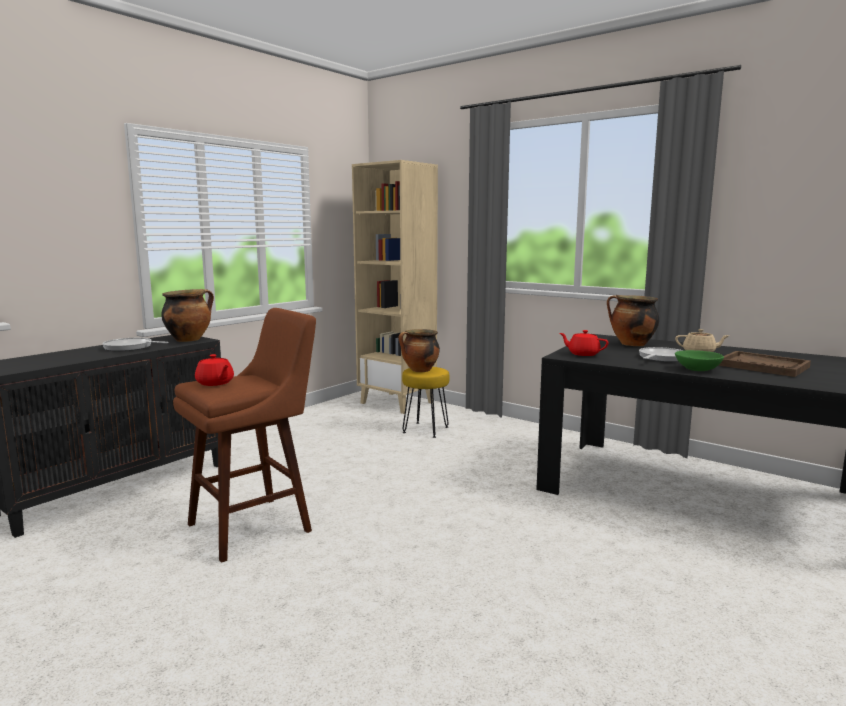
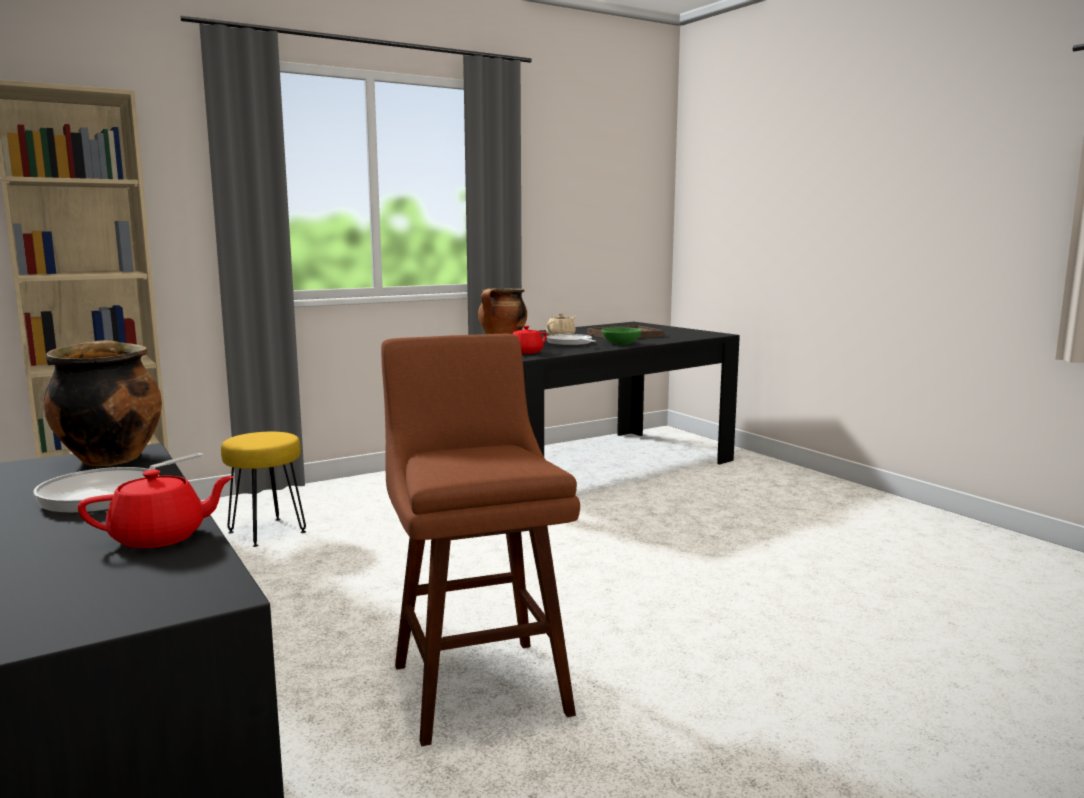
camera: 70 degrees left, 0 degrees up
red teapot [195,354,234,386] -> red teapot moved to [78,469,235,548]
cooking pot [398,329,440,372] -> none

